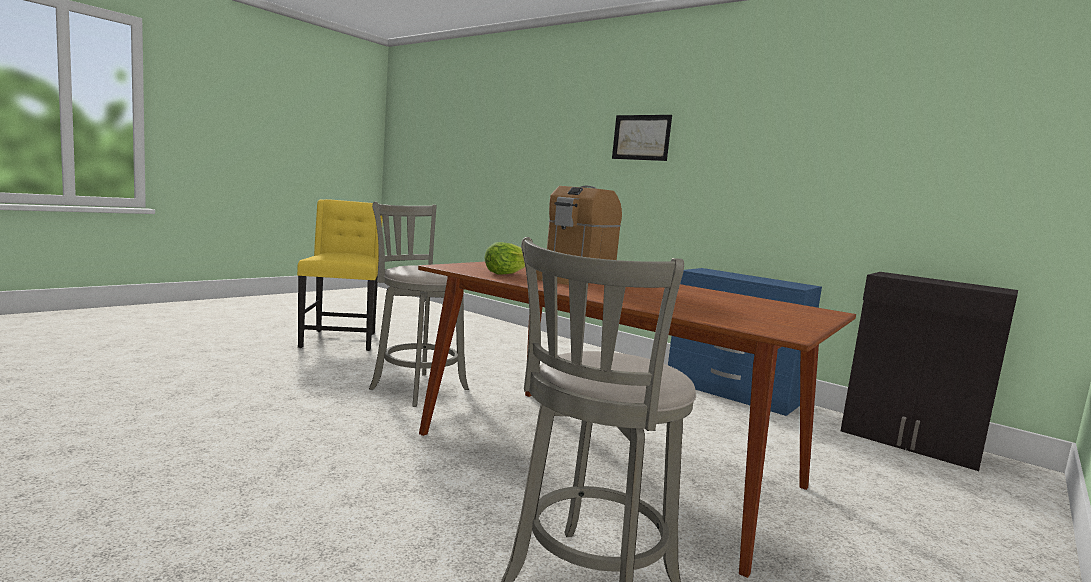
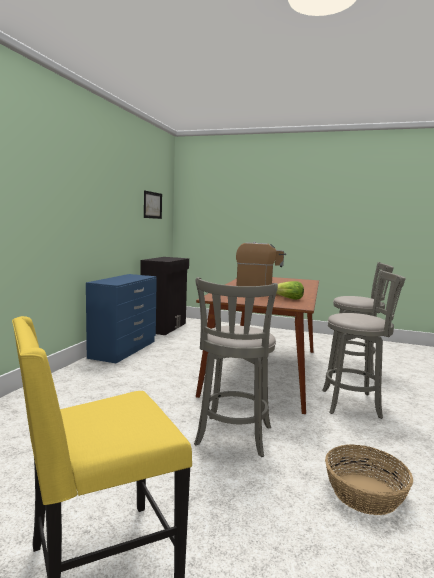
camera: 110 degrees left, 0 degrees up
picture [612,115,672,161] -> picture moved to [144,191,162,219]
none -> grey stool [322,270,406,419]
none -> basket [325,444,413,515]

